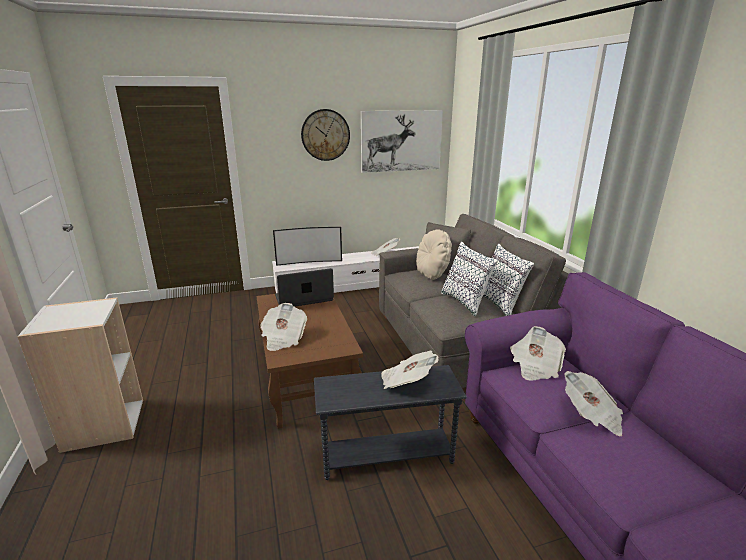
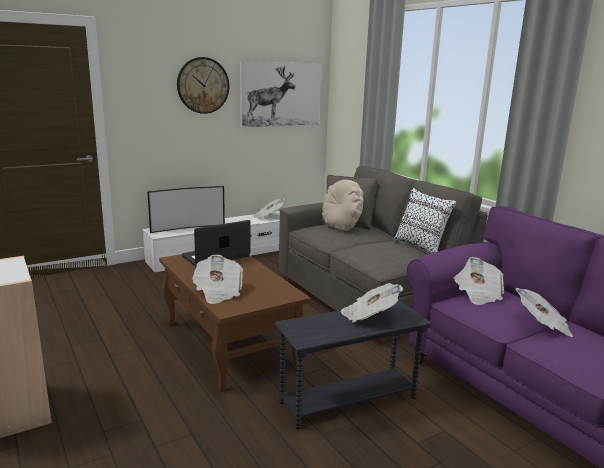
camera: 15 degrees left, 5 degrees down
white pillow [441,242,498,316] -> none

